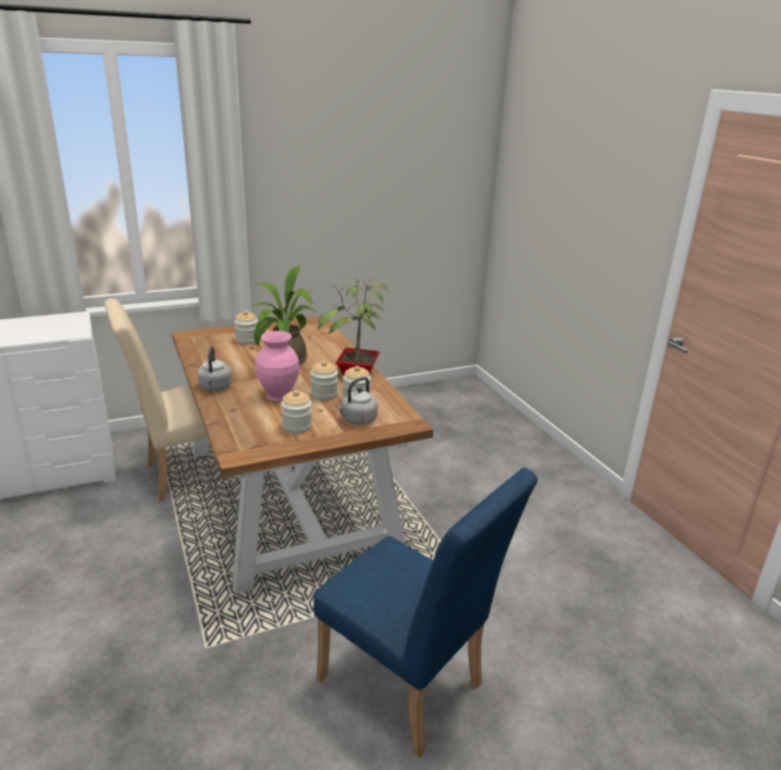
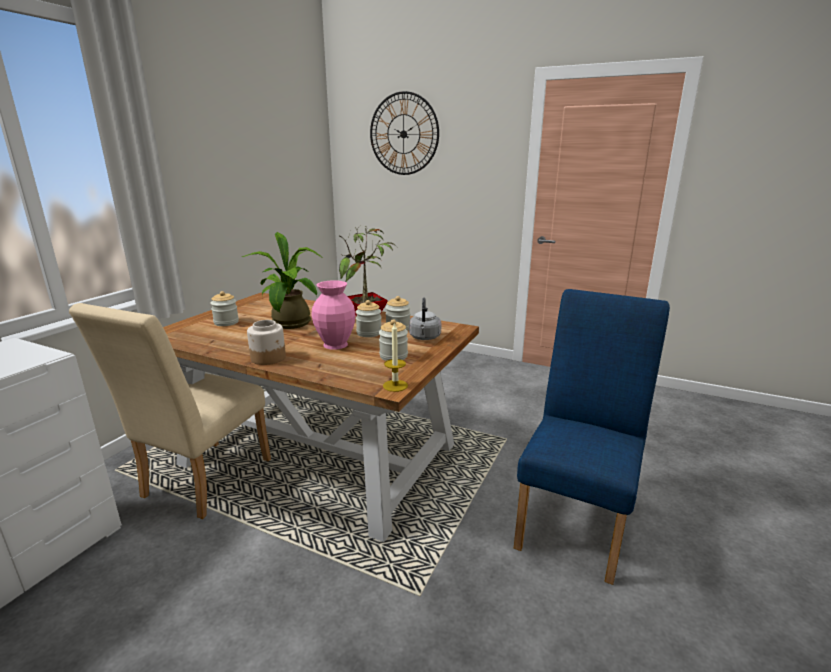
camera: 40 degrees left, 5 degrees down
grey kettle [197,346,232,391] -> jar [247,320,286,365]
blue chair [313,468,538,757] -> blue chair turned 60 degrees counterclockwise [514,289,670,585]
none -> wall clock [370,91,439,175]
none -> candle [383,322,408,392]

